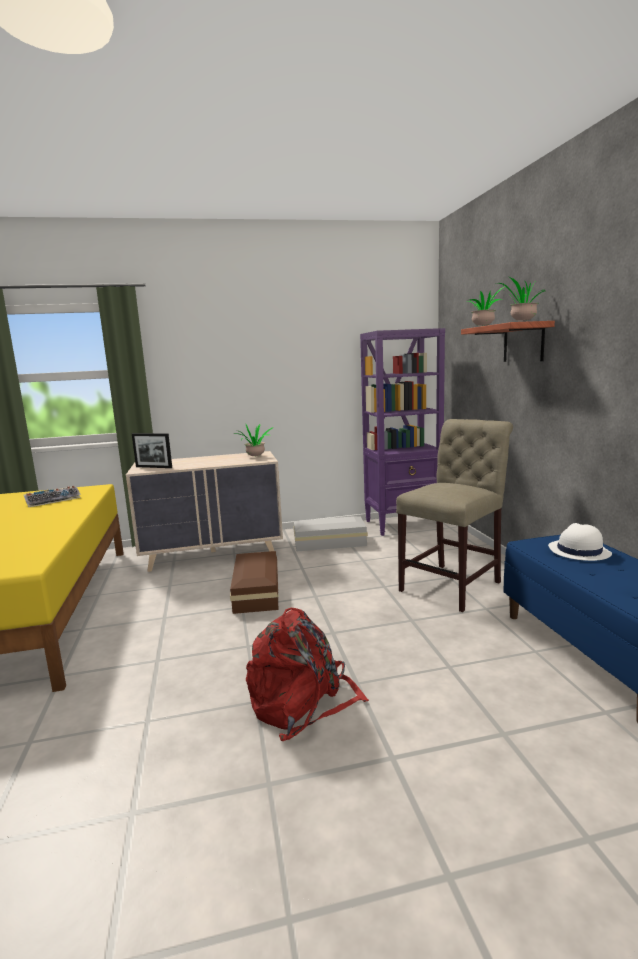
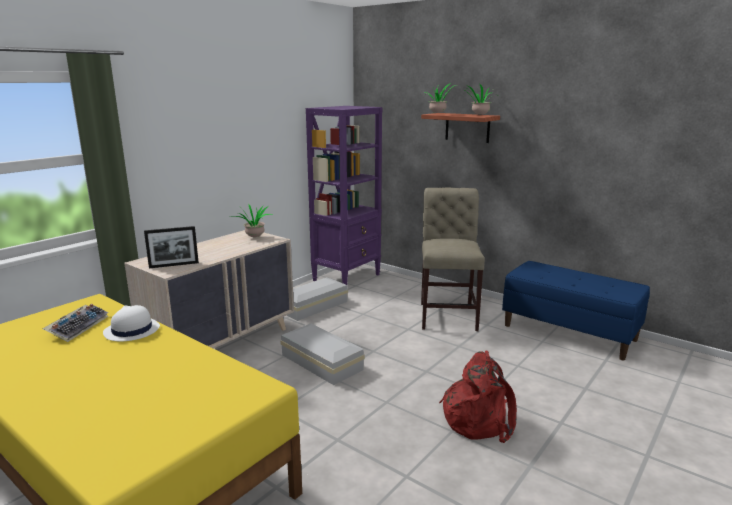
camera: 40 degrees left, 5 degrees up
brown storage box [230,551,279,614] -> white storage box [280,323,365,385]
white hat [548,523,612,561] -> white hat moved to [103,305,160,341]

